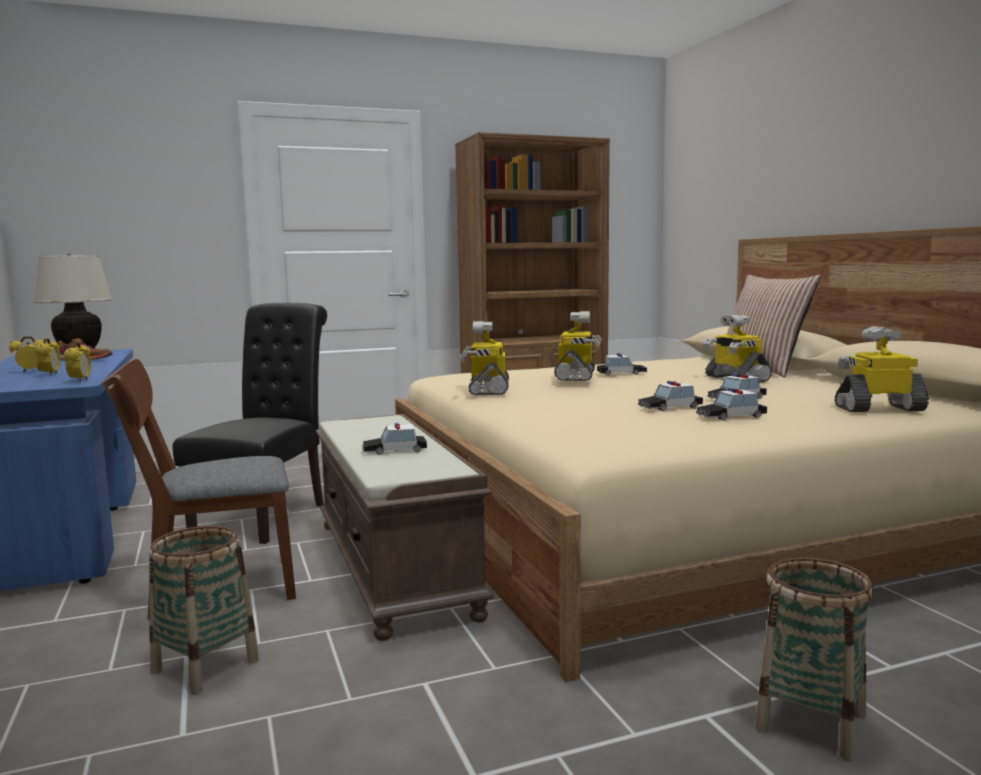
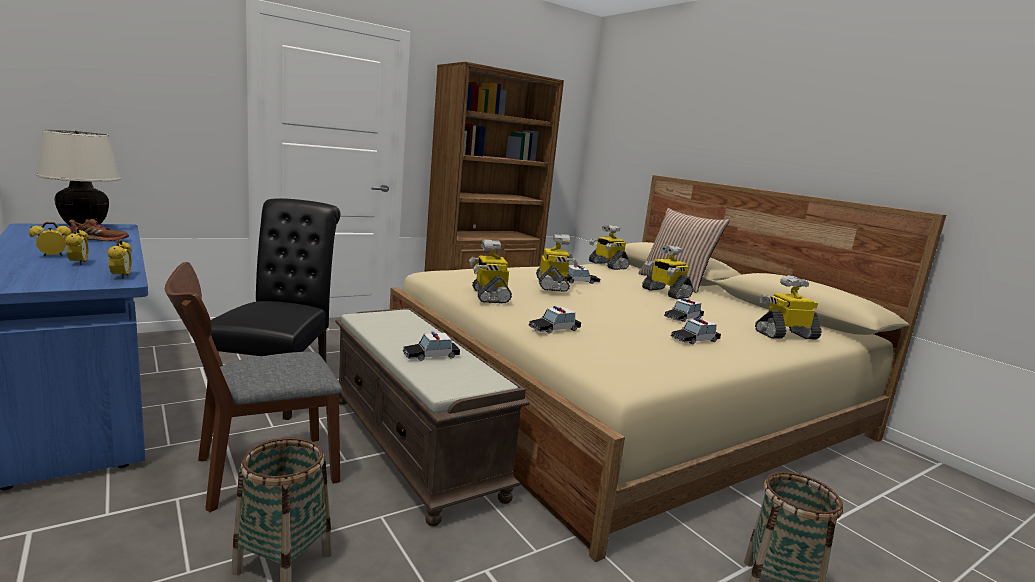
camera: 15 degrees left, 5 degrees up
toy car [638,381,703,411] -> toy car moved to [529,306,581,334]
none -> toy robot [589,225,630,270]

